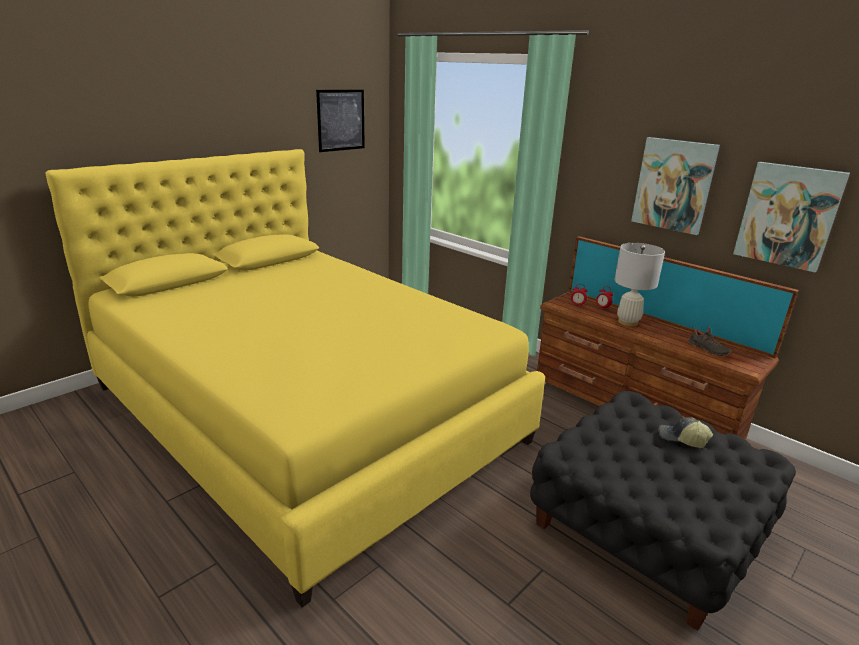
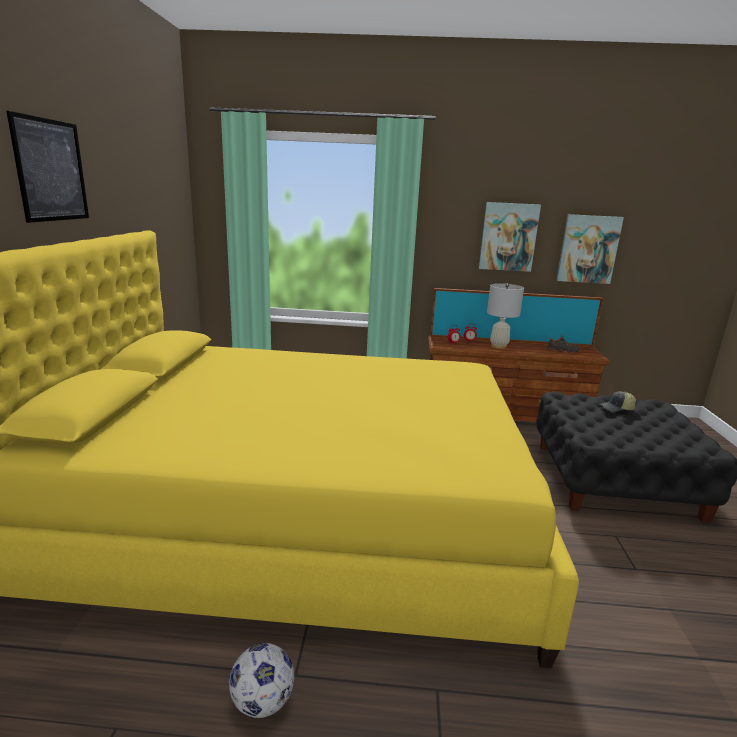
camera: 40 degrees left, 5 degrees down
picture [316,90,365,152] -> picture moved to [6,111,89,223]
none -> football [229,643,294,718]

